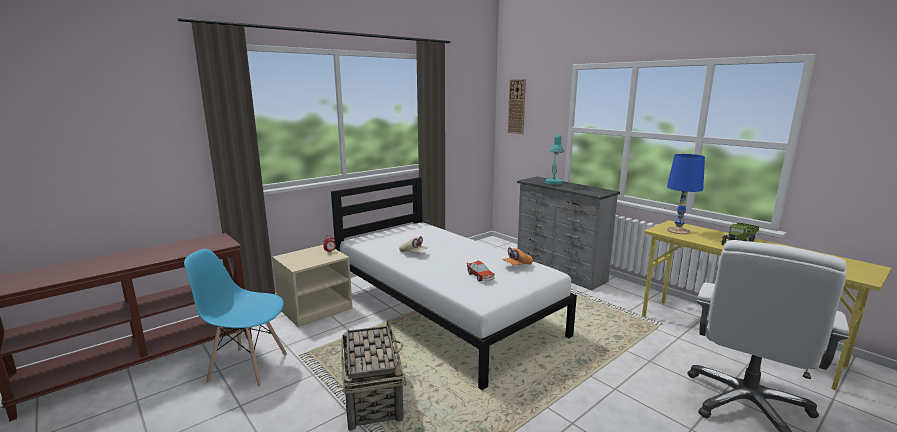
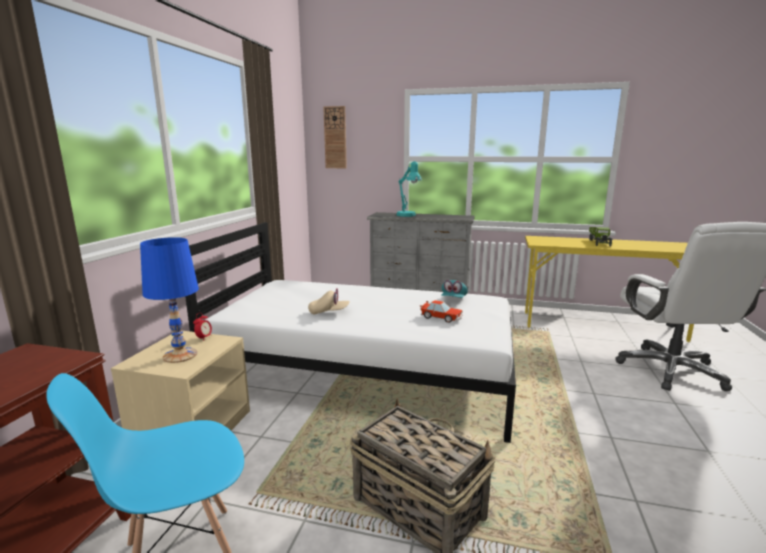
camera: 35 degrees left, 0 degrees up
orange cap [502,247,533,265] -> turquoise cap [441,280,468,298]
blue table lamp [667,154,705,234] -> blue table lamp moved to [140,237,199,363]

